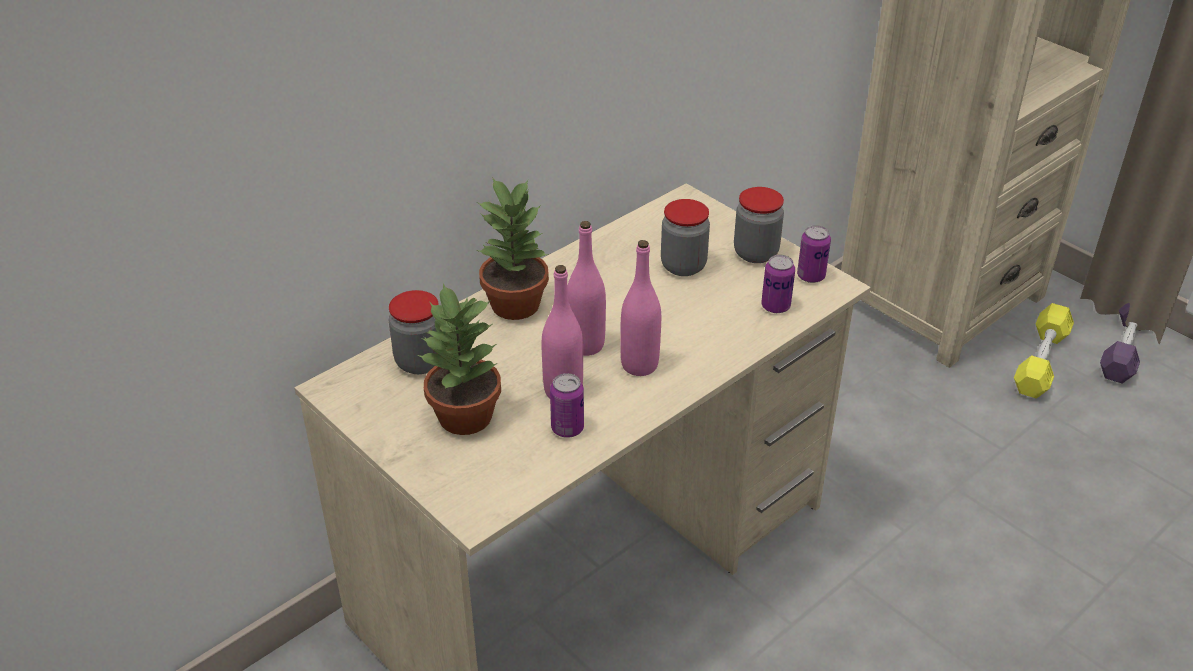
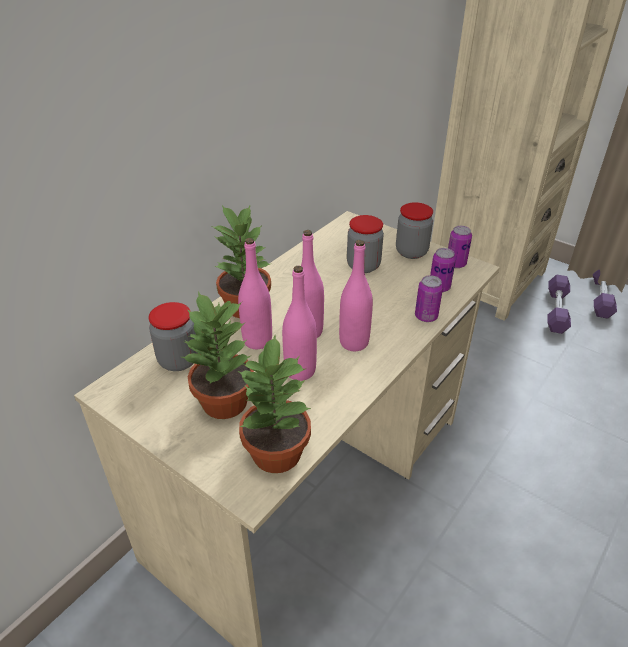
camera: 10 degrees left, 0 degrees up
can [550,373,584,438] -> can moved to [415,275,443,322]
yellow dumbbell [1014,303,1074,399] -> purple dumbbell [547,274,571,334]
none -> pink bottle [238,238,272,349]
none -> potted plant [238,335,311,473]

